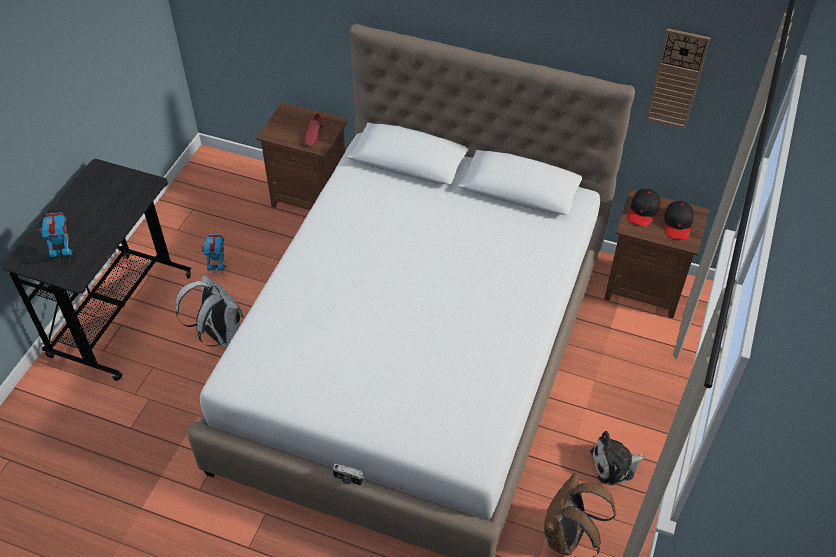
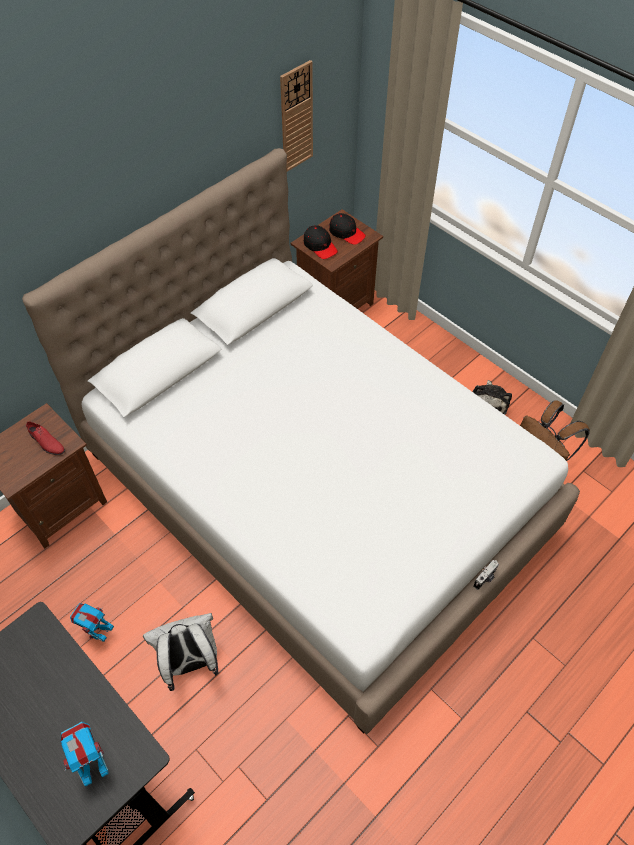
camera: 65 degrees left, 5 degrees up
toy robot [36,212,74,262] -> toy robot turned 45 degrees clockwise [61,722,109,787]

